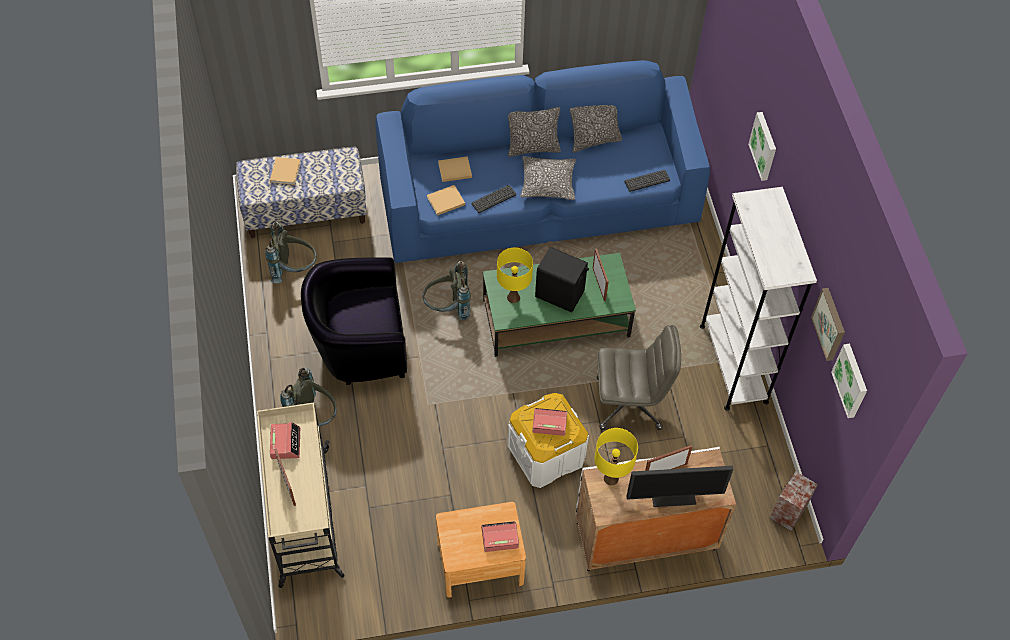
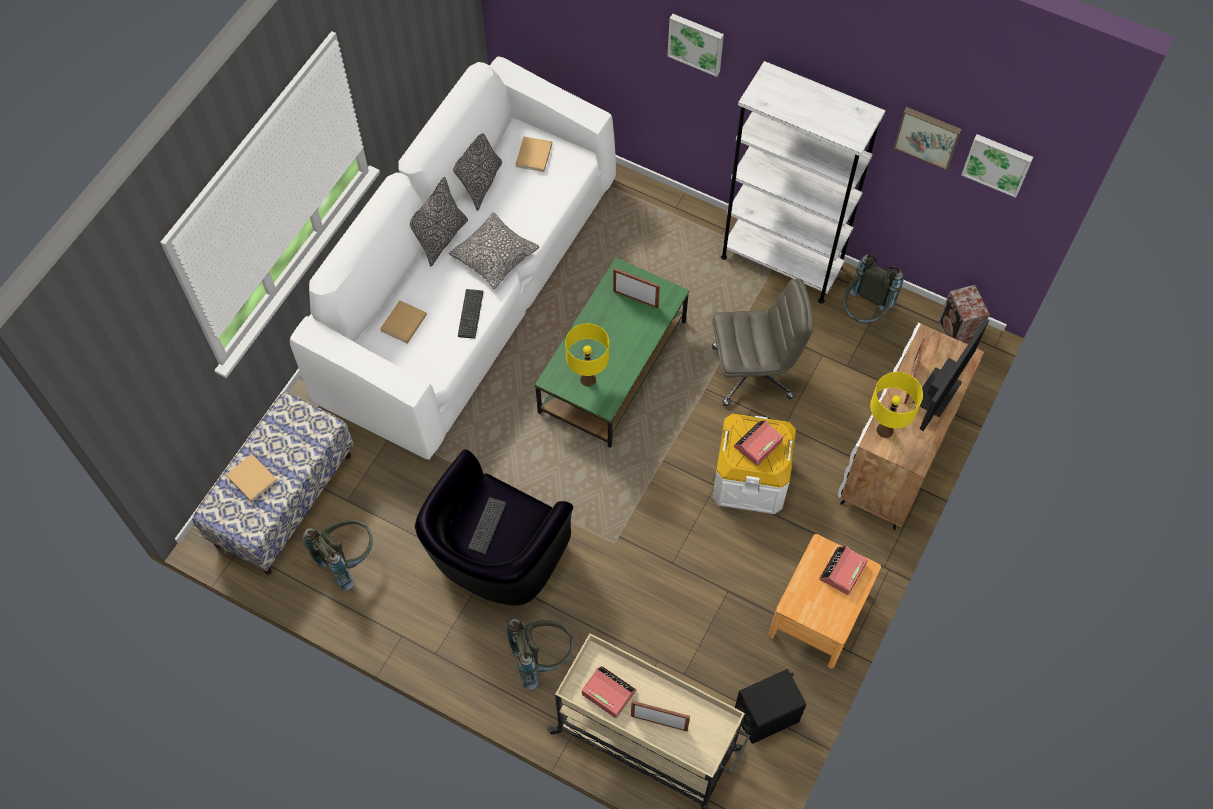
camera: 50 degrees left, 5 degrees up
blue sofa [375,60,710,263] -> white sofa [290,56,616,460]
grey backpack [423,261,471,320] -> grey backpack moved to [843,254,904,323]
beige book [427,185,465,216] -> beige book moved to [515,137,552,172]
black speaker [535,247,589,312] -> black speaker moved to [735,669,806,744]
grey office chair [597,325,681,430] -> grey office chair turned 45 degrees clockwise [712,278,813,406]
keyboard [625,170,670,192] -> keyboard moved to [468,497,506,554]

